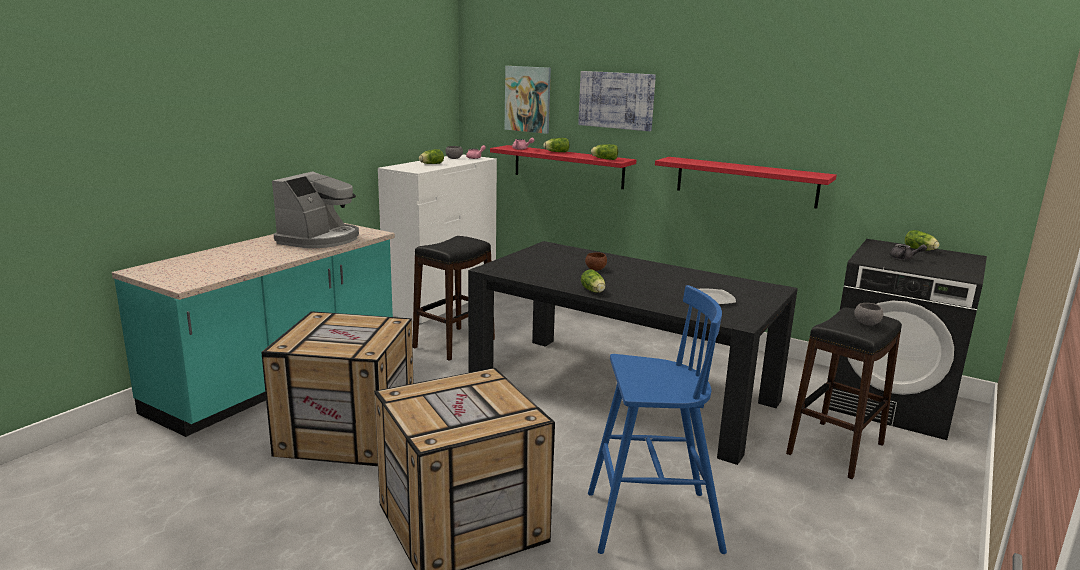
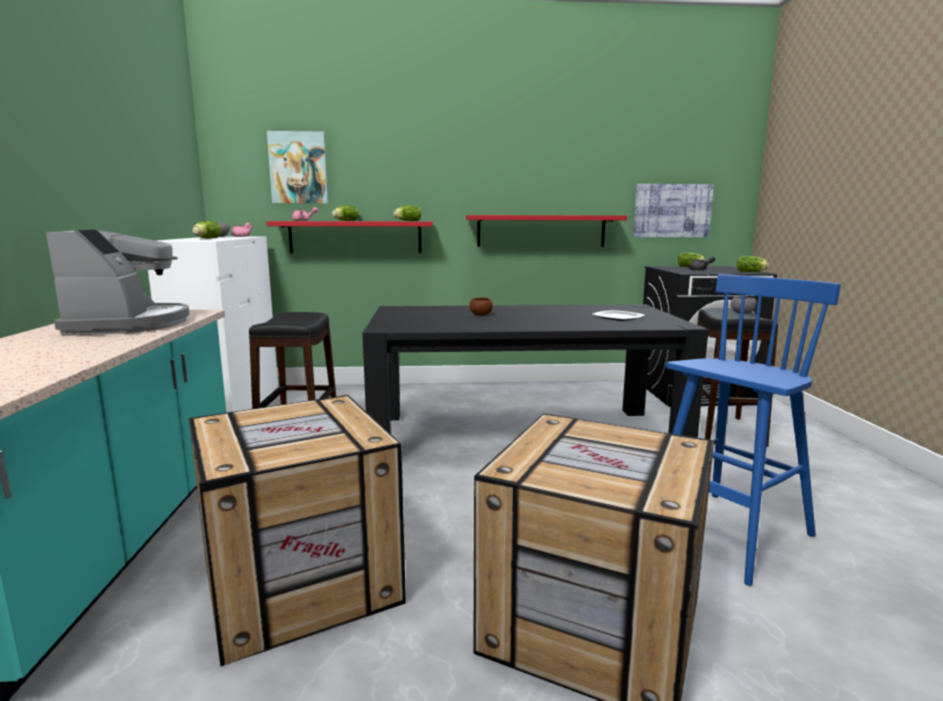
camera: 35 degrees left, 5 degrees down
picture [578,71,656,131] -> picture moved to [633,184,714,237]
lettuce [581,269,605,293] -> lettuce moved to [737,256,769,272]

